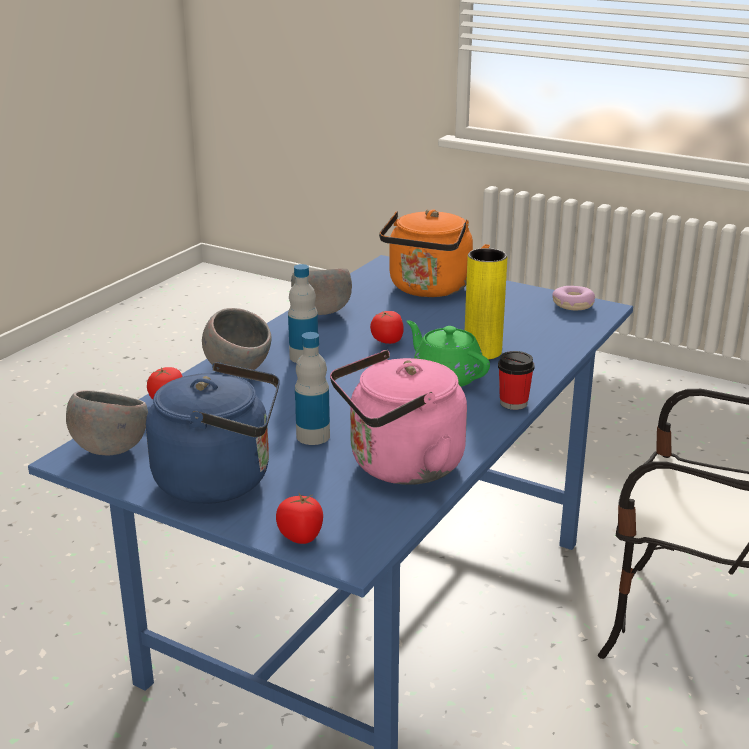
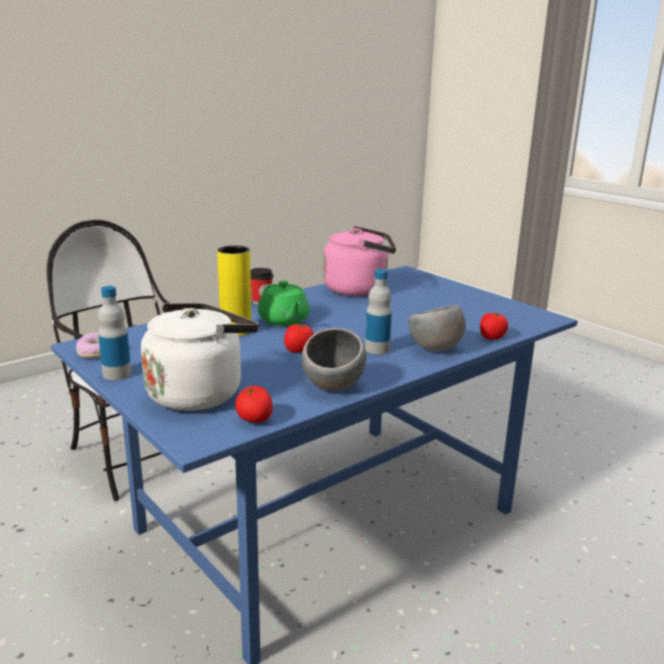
camera: 160 degrees left, 5 degrees down
grey bowl [66,390,148,455] -> none
blue kettle [146,362,280,504] -> none
tomato [276,494,323,544] -> tomato moved to [235,386,273,423]
bottle [295,332,330,445] -> bottle moved to [98,286,131,380]
orange kettle [379,209,490,297] -> white kettle [141,303,259,411]

